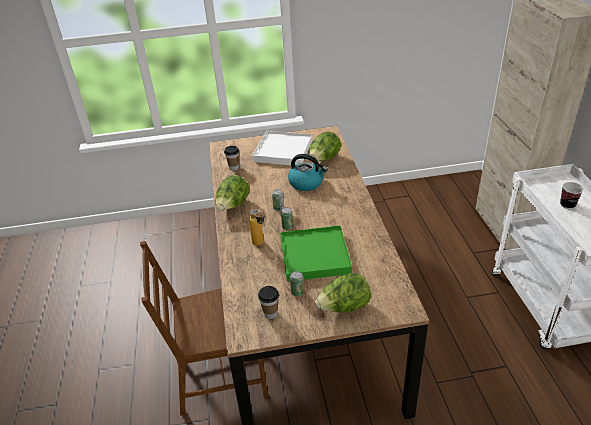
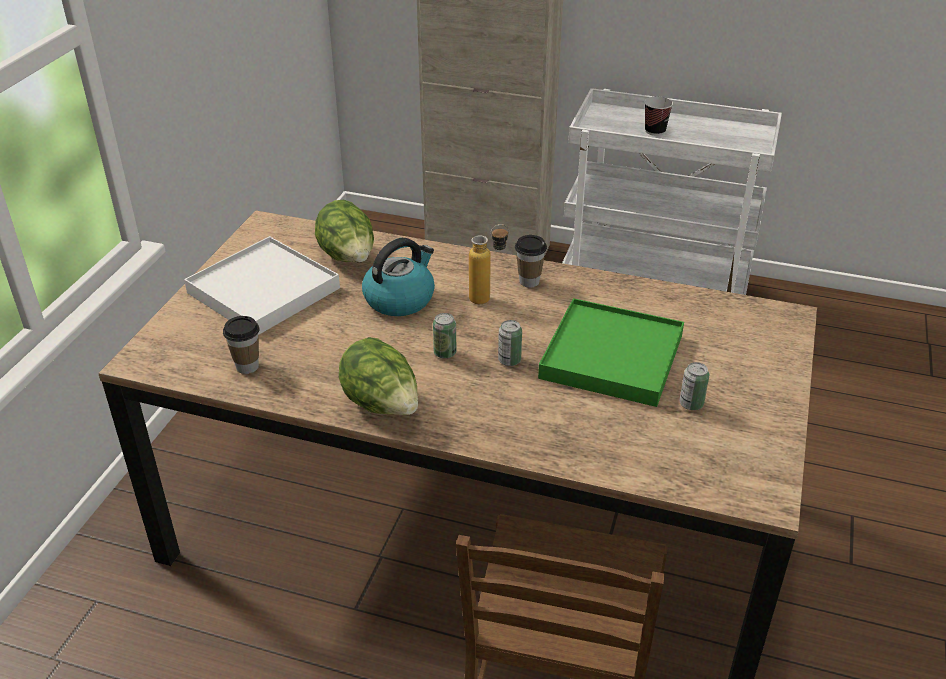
camera: 65 degrees left, 0 degrees up
bottle [249,209,265,246] -> bottle moved to [469,224,509,304]
cup [258,286,279,319] -> cup moved to [515,235,547,288]
lettuce [315,273,371,312] -> none

